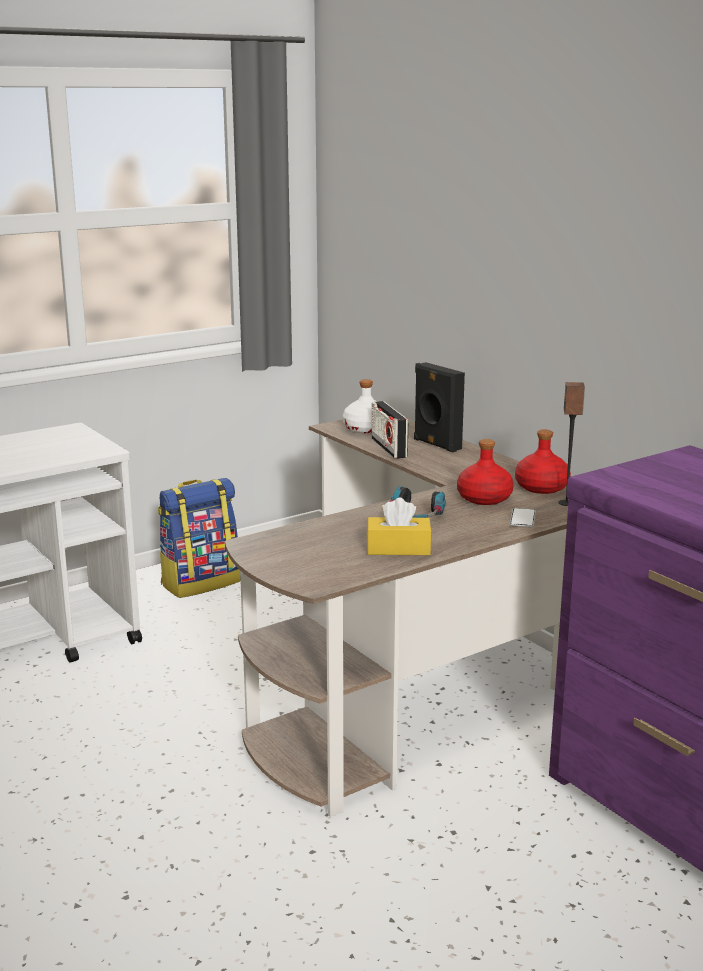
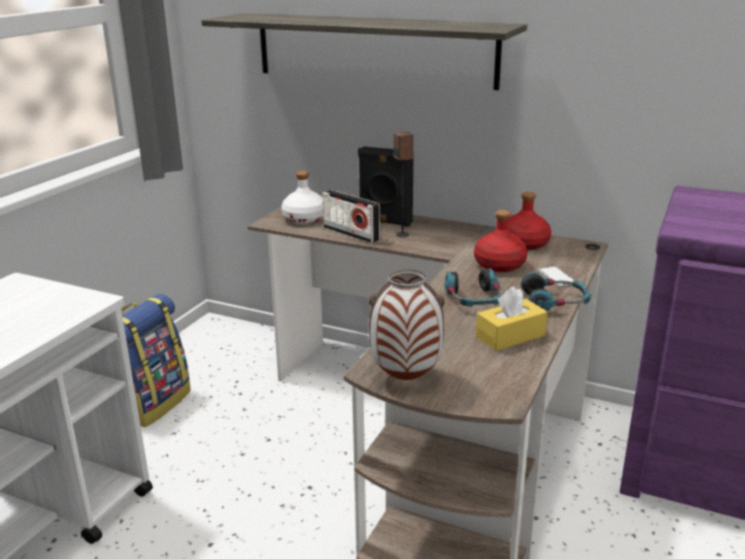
camera: 30 degrees left, 5 degrees up
speaker [558,382,585,506] -> speaker moved to [394,132,414,237]
none -> shelf [201,13,527,90]
none -> vase [369,269,444,380]
none -> headphones [521,272,591,311]

